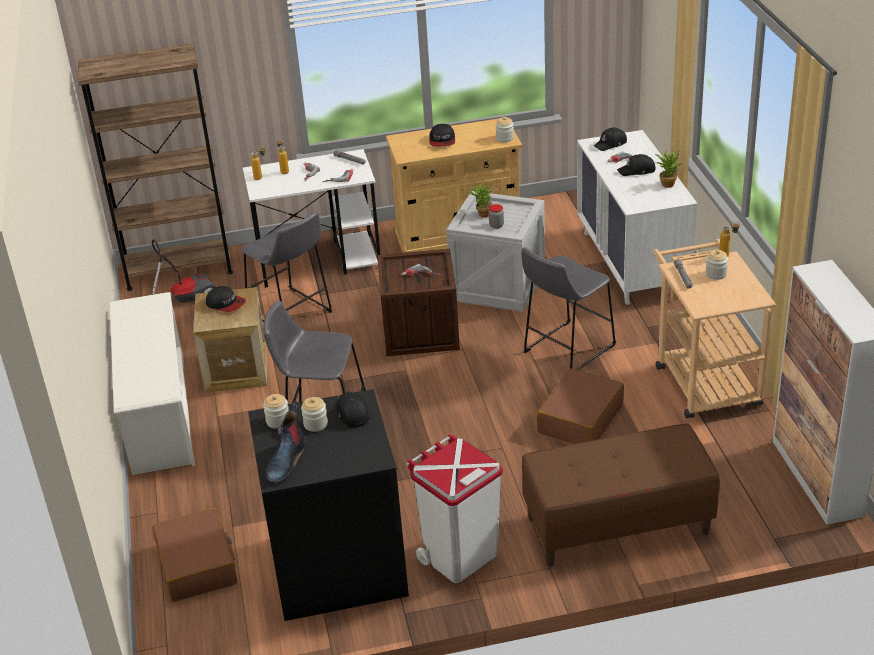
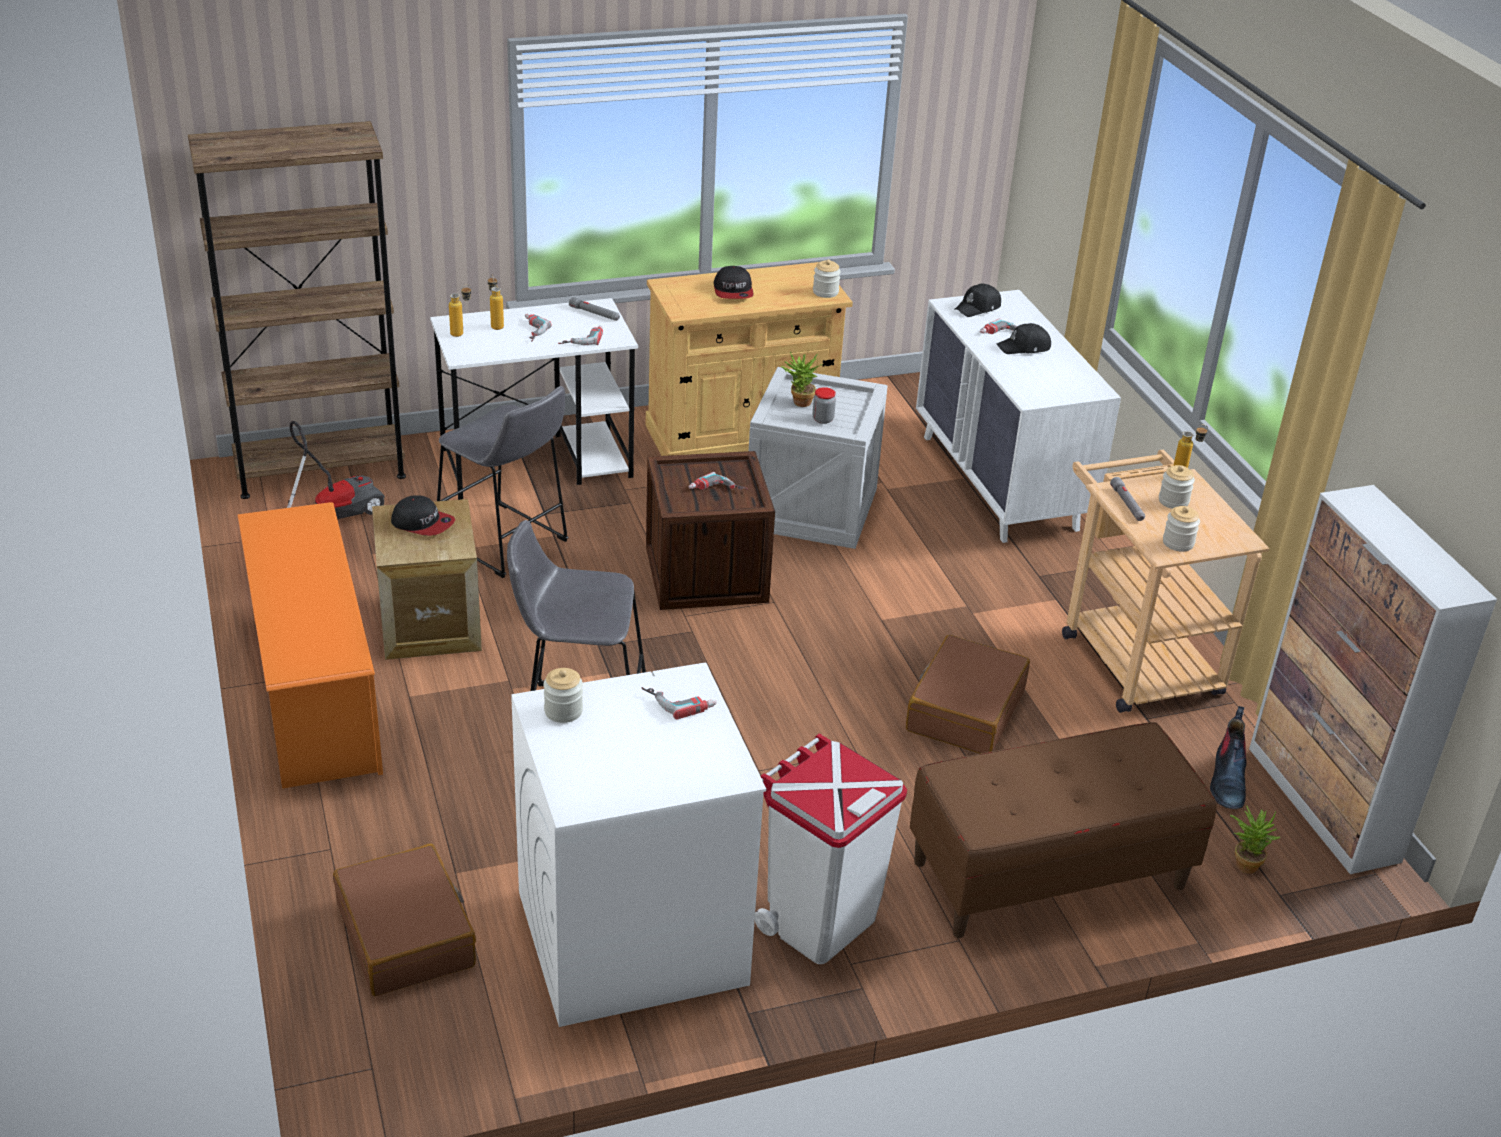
camera: 10 degrees left, 0 degrees up
white shoe rack [110,292,195,475] -> orange shoe rack [238,502,383,789]
black washing machine [248,389,409,621] -> white washing machine [511,662,766,1027]
boot [266,401,306,483] -> boot moved to [1210,706,1247,809]
jar [301,397,328,432] -> jar moved to [1163,506,1200,552]
black cap [337,392,369,428] -> power drill [642,687,717,720]
grey stool [521,247,616,370] -> none
potted plant [655,150,682,188] -> potted plant moved to [1230,805,1280,874]

